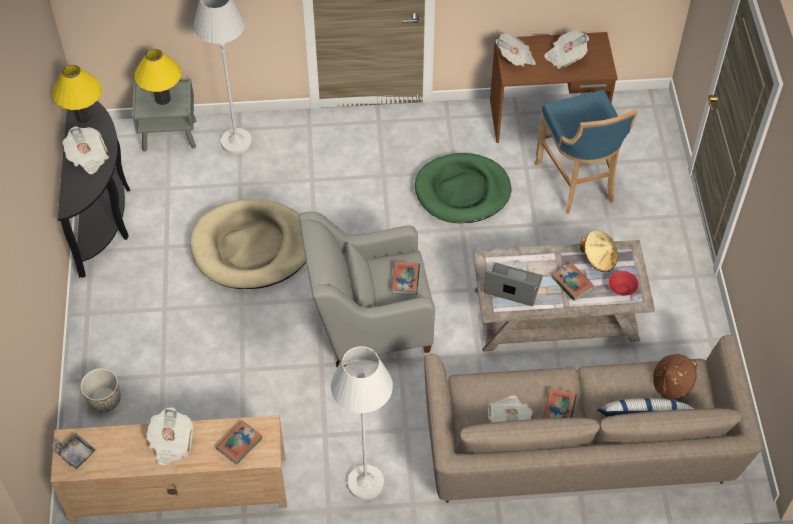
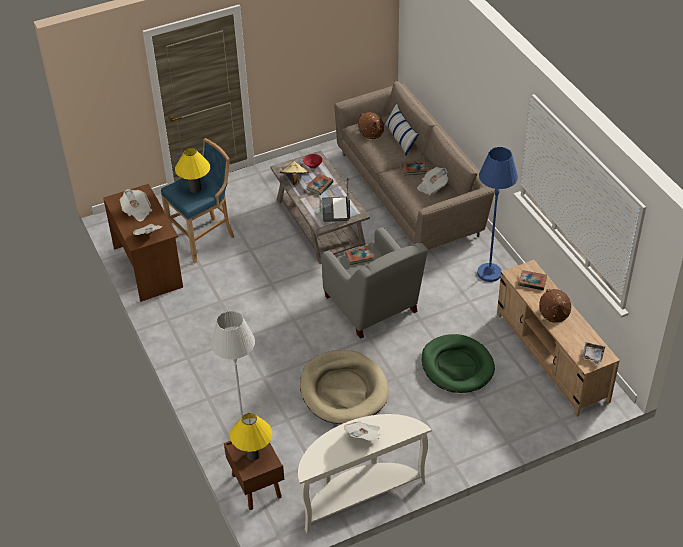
camera: 110 degrees left, 10 degrees down
yellow table lamp [52,65,102,123] -> yellow table lamp moved to [175,148,210,193]
black console table [58,101,130,278] -> white console table [298,414,431,533]
planter [80,368,121,412] -> none
grey nightstand [132,78,196,151] -> brown nightstand [224,441,284,510]
newspaper [146,408,194,466] -> brown hat [539,289,571,323]
white floor lamp [331,346,393,500] -> blue floor lamp [477,147,518,282]
green dog bed [415,153,511,223] -> green dog bed moved to [421,334,495,393]

